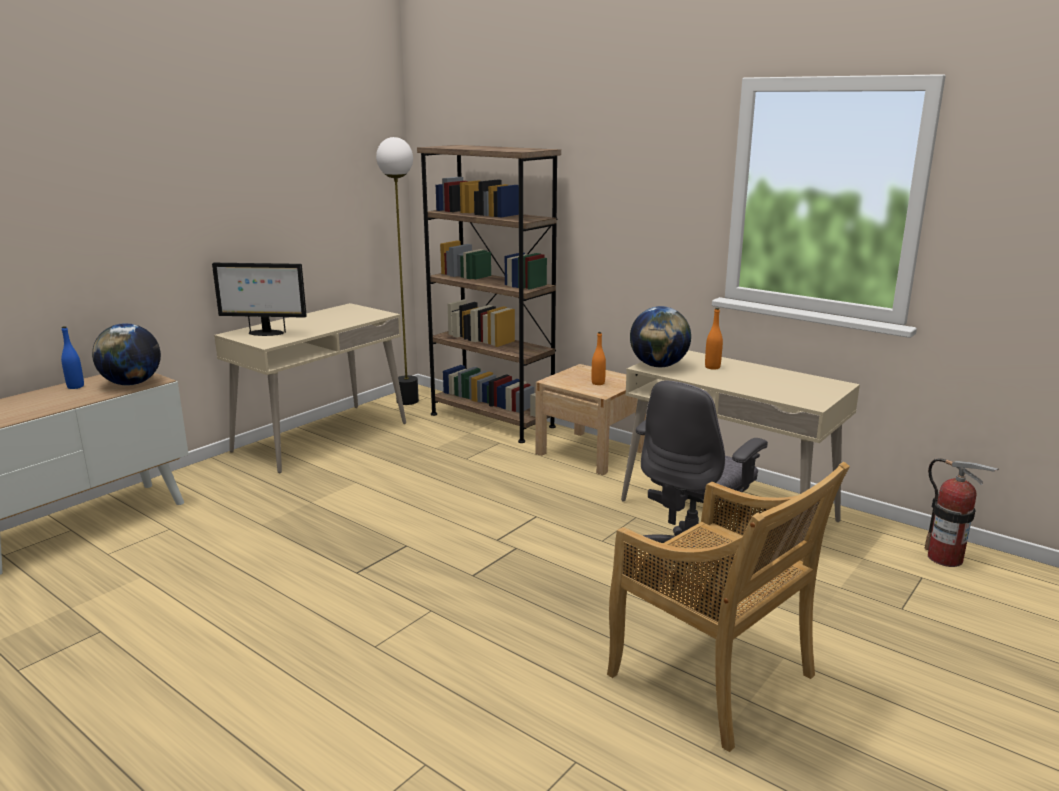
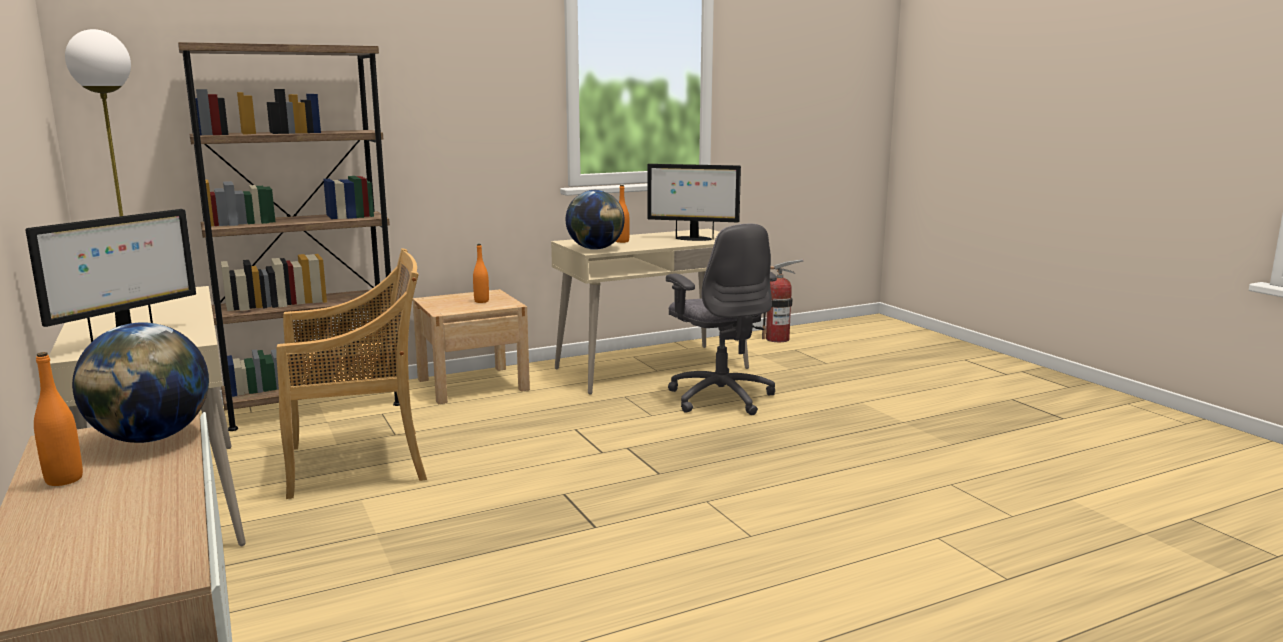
camera: 65 degrees left, 5 degrees down
blue bottle [61,326,84,389] -> orange bottle [34,352,83,486]
beige chair [607,462,850,752] -> beige chair moved to [276,248,427,499]
none -> monitor [647,164,741,241]

